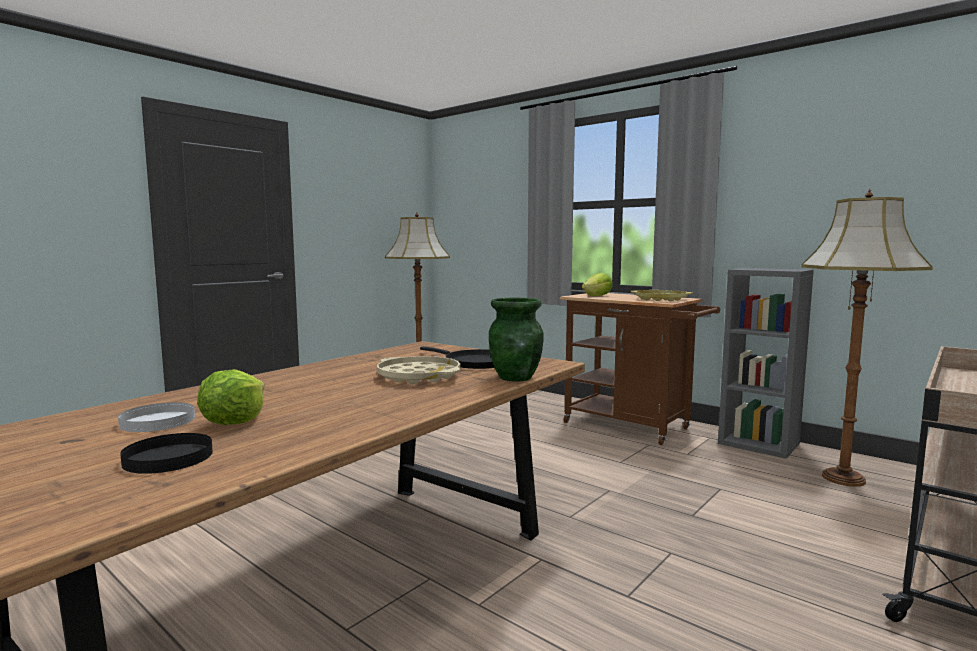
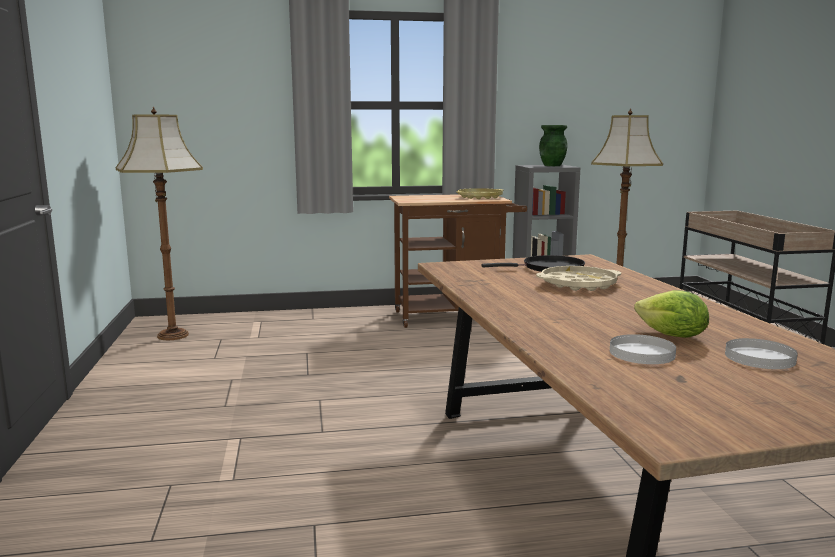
camera: 50 degrees left, 5 degrees up
black plate [120,433,213,474] -> white plate [725,338,798,369]
green vase [489,298,543,381] -> green vase moved to [539,125,567,166]
lettuce [582,273,613,296] -> none

